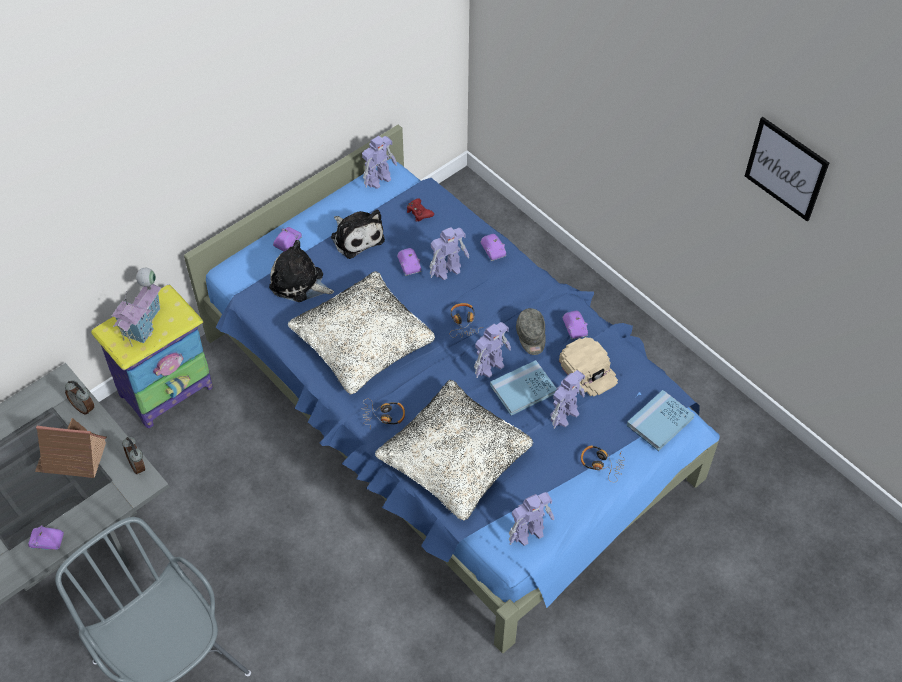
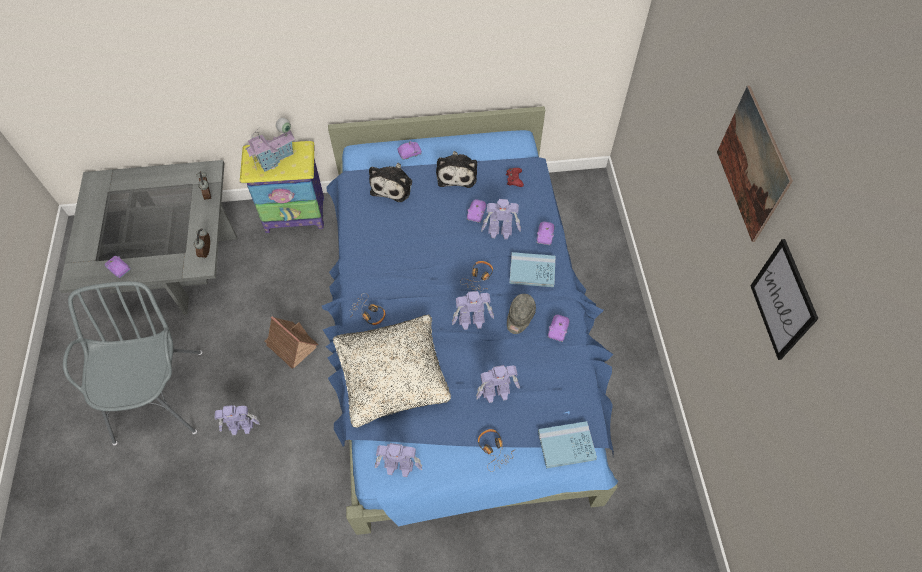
camera: 35 degrees right, 5 degrees up
toy house [35,418,107,478] -> toy house moved to [265,316,319,369]
plush toy [269,240,334,302] -> plush toy turned 135 degrees counterclockwise [369,163,412,202]
beige pillow [288,271,435,394] -> none
toy robot [362,136,397,189] -> toy robot moved to [215,405,260,435]
blue book [490,360,557,416] -> blue book moved to [509,252,555,287]
beige cap [559,337,618,397] -> none
none -> picture [717,86,793,242]

